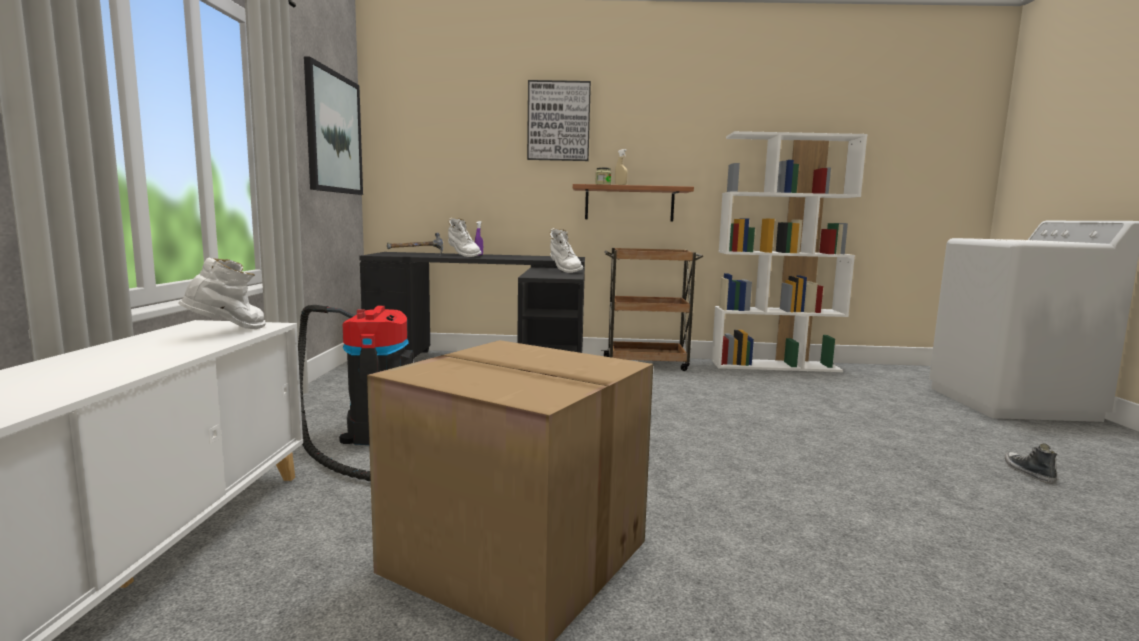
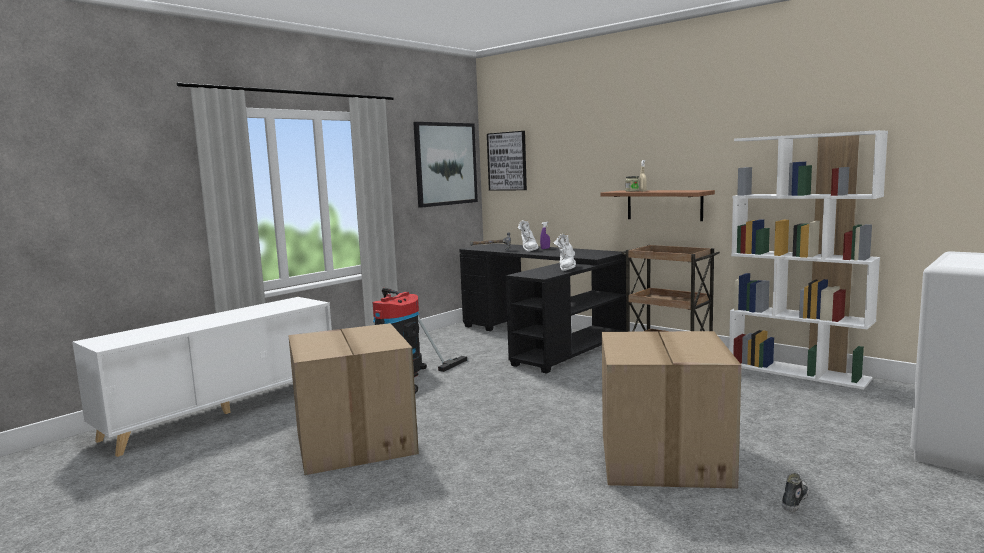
camera: 40 degrees right, 0 degrees up
white boot [178,257,266,329] -> none
picture [527,80,591,161] -> picture moved to [487,131,527,191]
none -> cardboard box [602,331,741,489]

